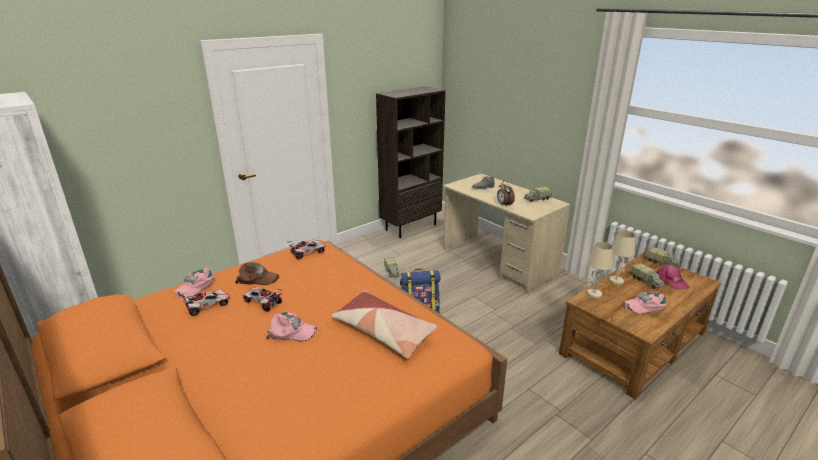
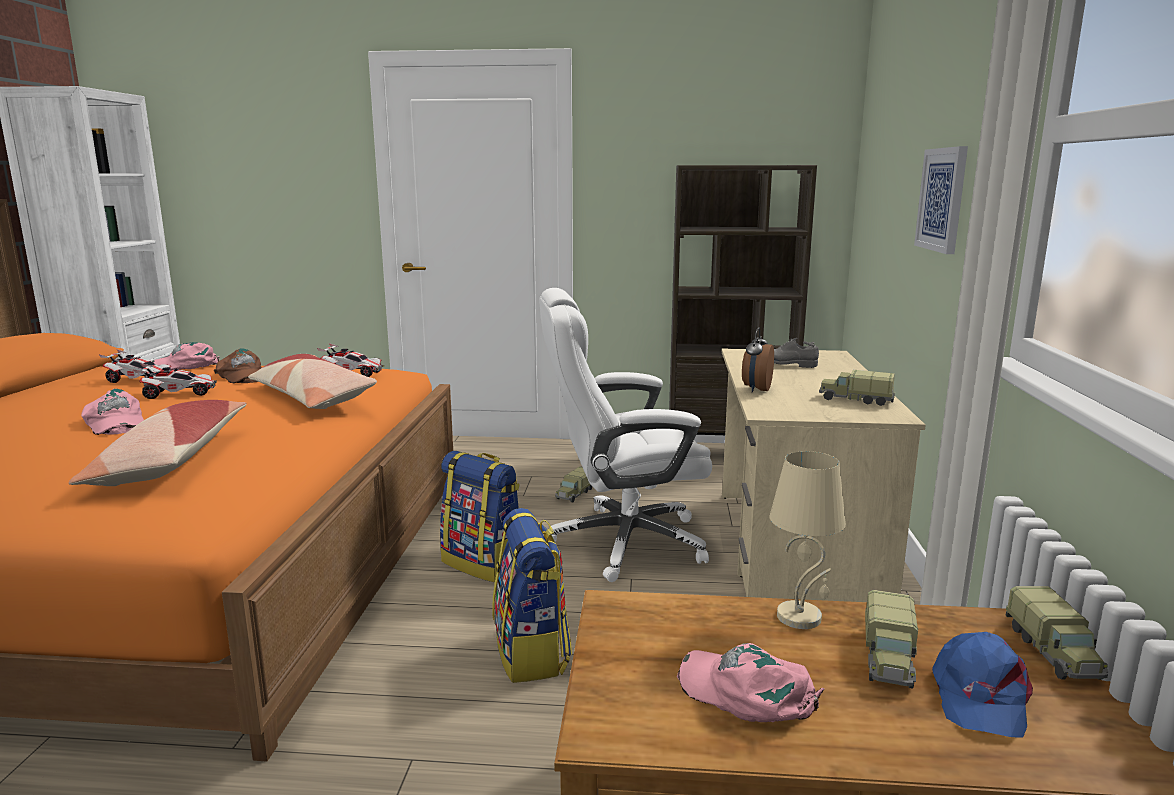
camera: 45 degrees right, 10 degrees down
toy car [243,287,282,312] -> toy car turned 90 degrees clockwise [134,364,217,399]
beige table lamp [587,242,613,298] -> none
pink cap [656,265,690,290] -> blue cap [932,632,1033,738]
none -> pillow [248,354,377,409]
none -> backpack [492,508,572,683]
none -> white office chair [539,288,712,582]
none -> picture [914,146,968,254]

